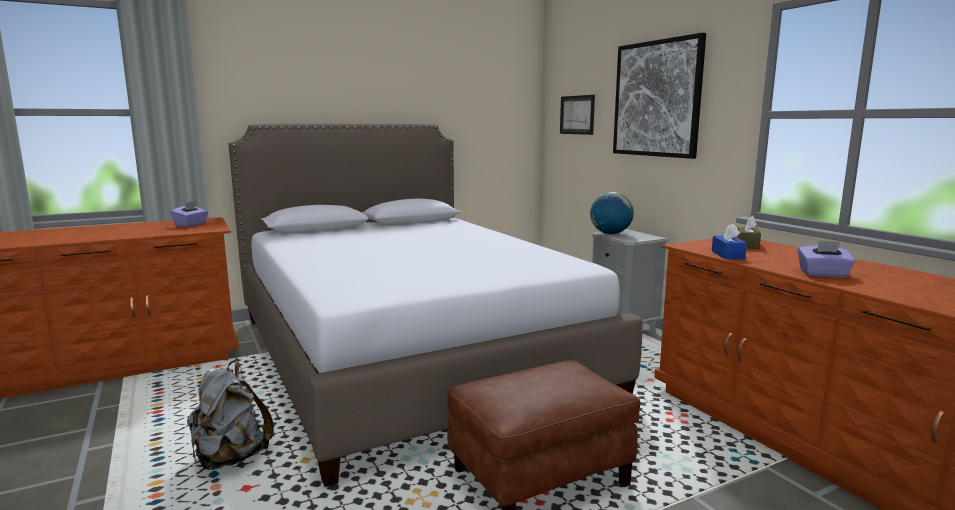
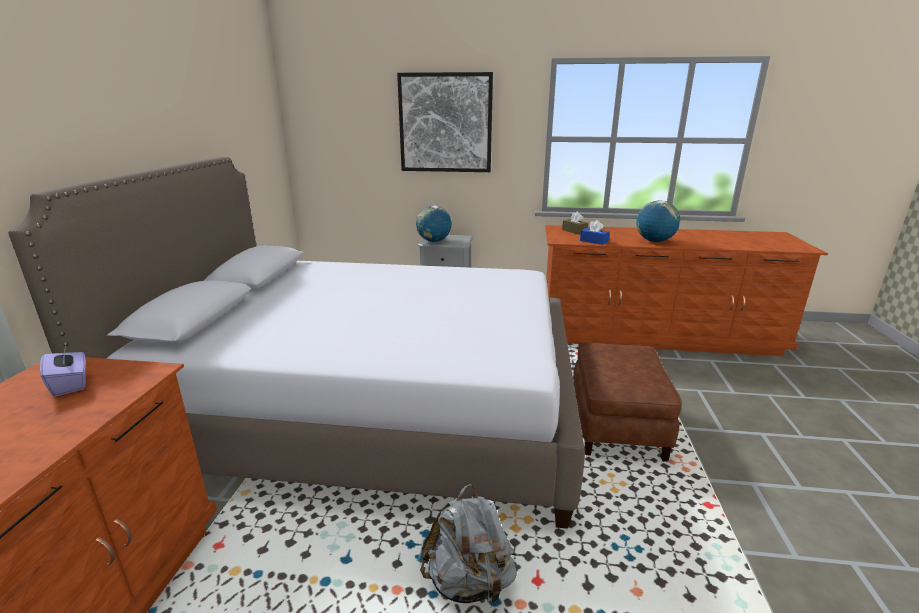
camera: 55 degrees left, 10 degrees up
picture [560,95,595,135] -> none
purple tissue box [798,240,856,277] -> globe [636,201,680,242]

